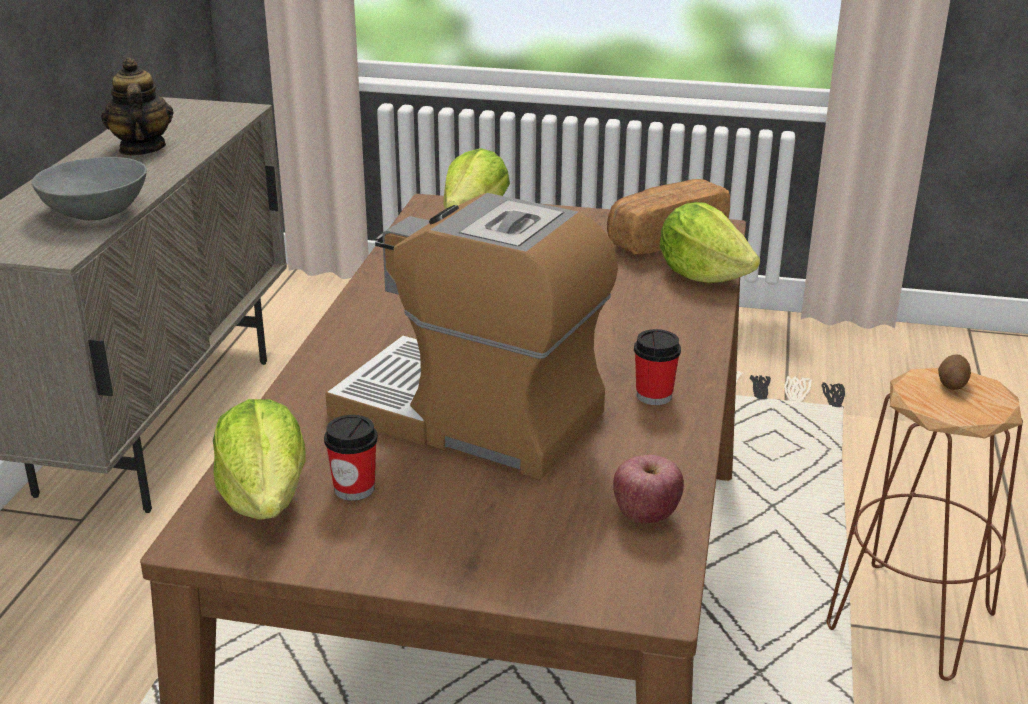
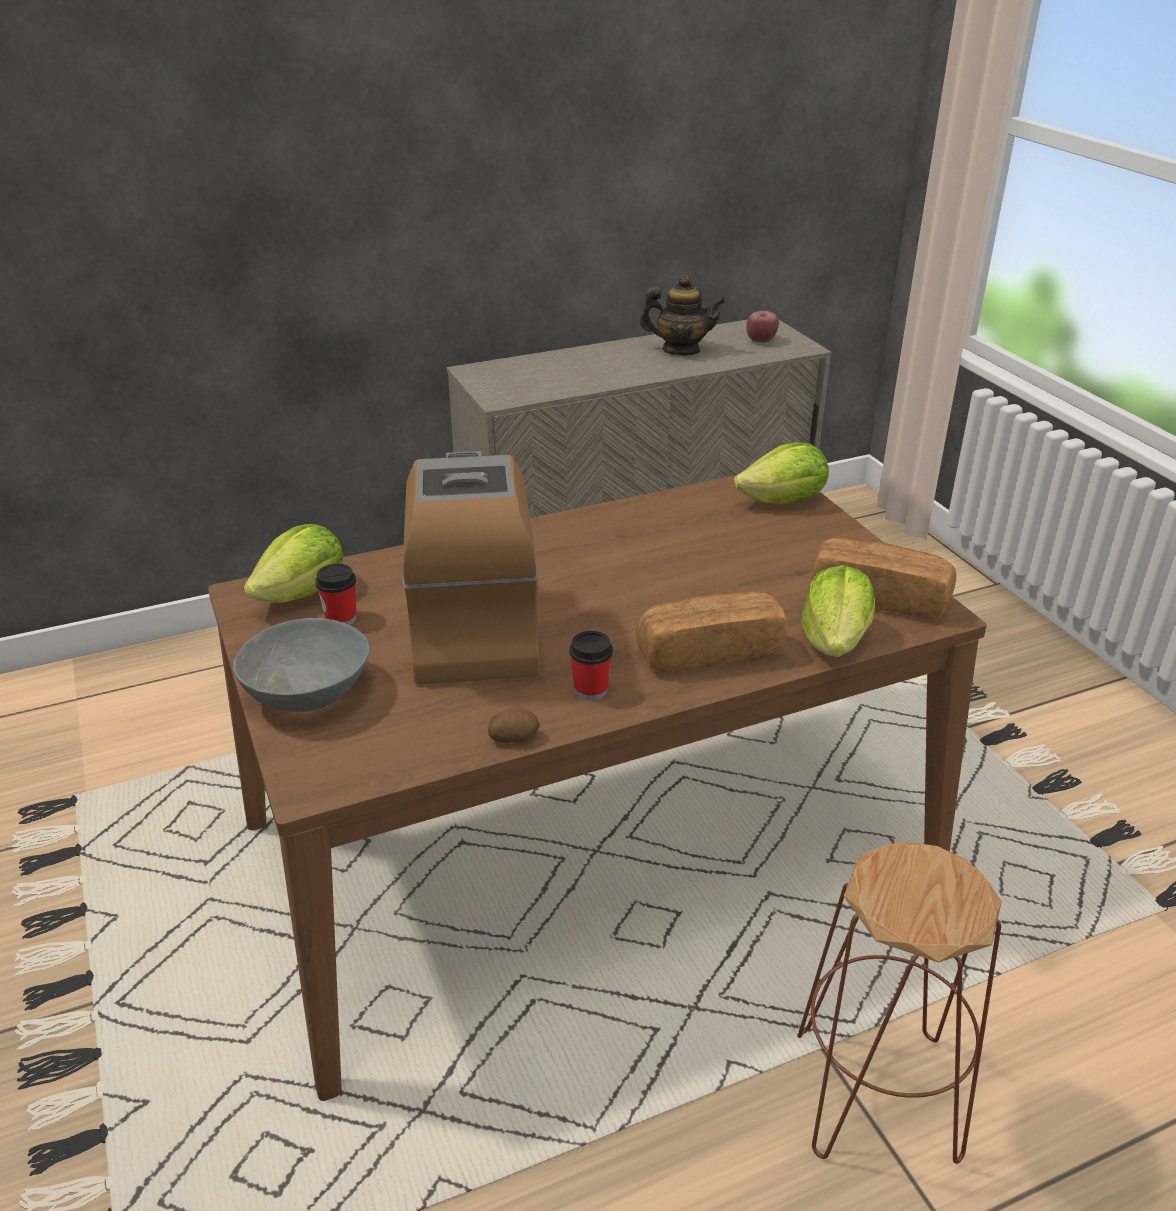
camera: 55 degrees right, 5 degrees up
grey bowl [32,157,147,220] -> grey bowl moved to [233,618,370,712]
teapot [101,57,174,155] -> teapot turned 60 degrees clockwise [639,275,726,356]
apple [613,455,684,524] -> apple moved to [746,311,779,343]
potato [938,354,971,390] -> potato moved to [488,708,540,743]
none -> bread [636,591,787,672]

